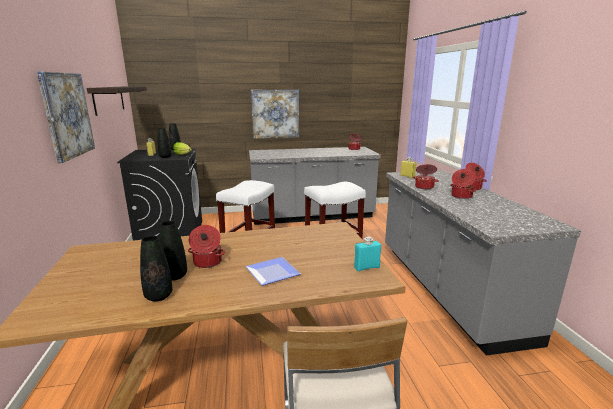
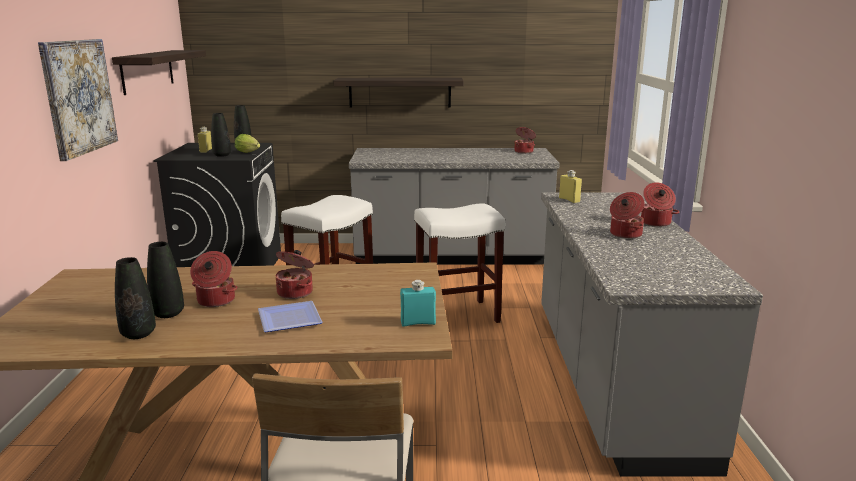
camera: 10 degrees right, 0 degrees up
picture [251,90,299,139] -> shelf [334,78,464,108]
cooking pot [412,164,439,189] -> cooking pot moved to [276,250,314,299]

